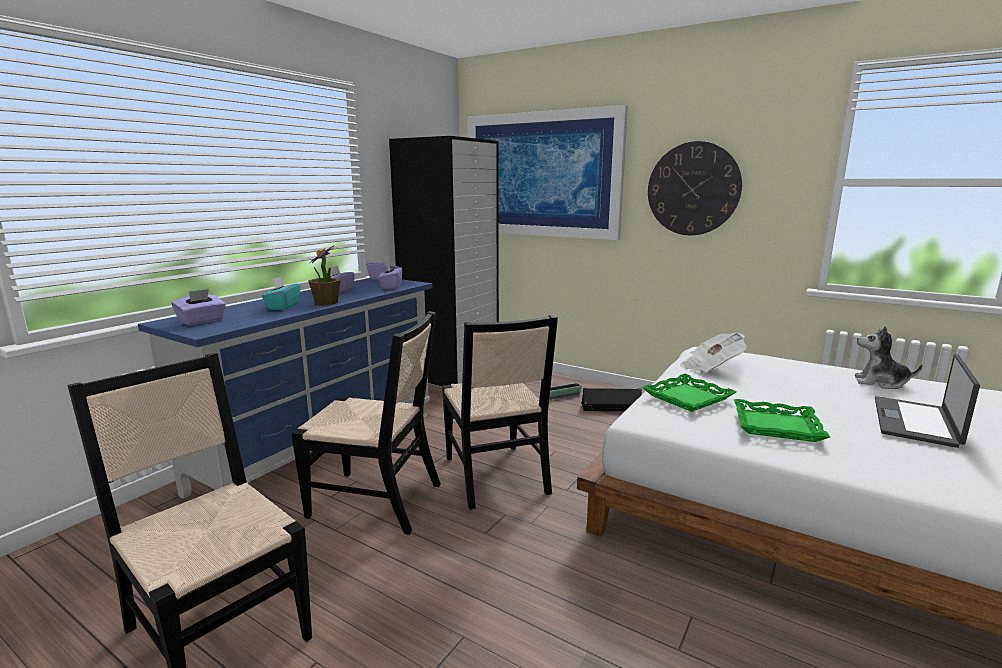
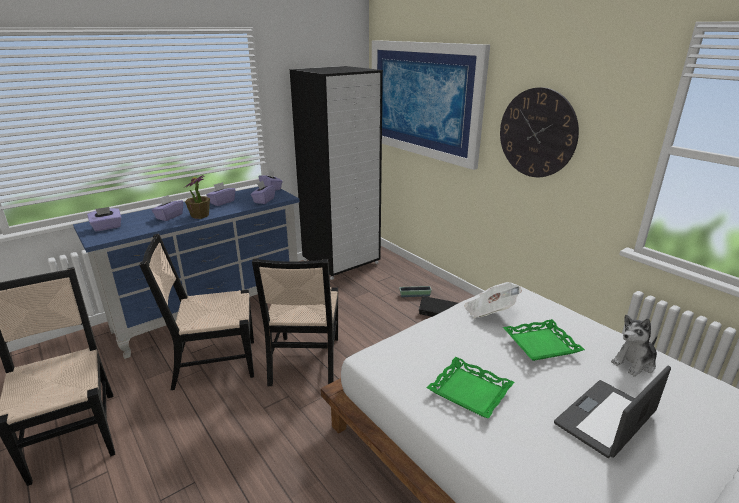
camera: 20 degrees right, 10 degrees up
turquoise tissue box [262,276,300,310] -> purple tissue box [152,195,183,221]
chair [291,311,441,535] -> chair turned 135 degrees clockwise [139,233,254,390]
green tray [642,374,737,412] -> green tray moved to [503,319,585,361]
plush toy [854,326,923,389] -> plush toy turned 75 degrees counterclockwise [611,315,657,377]

